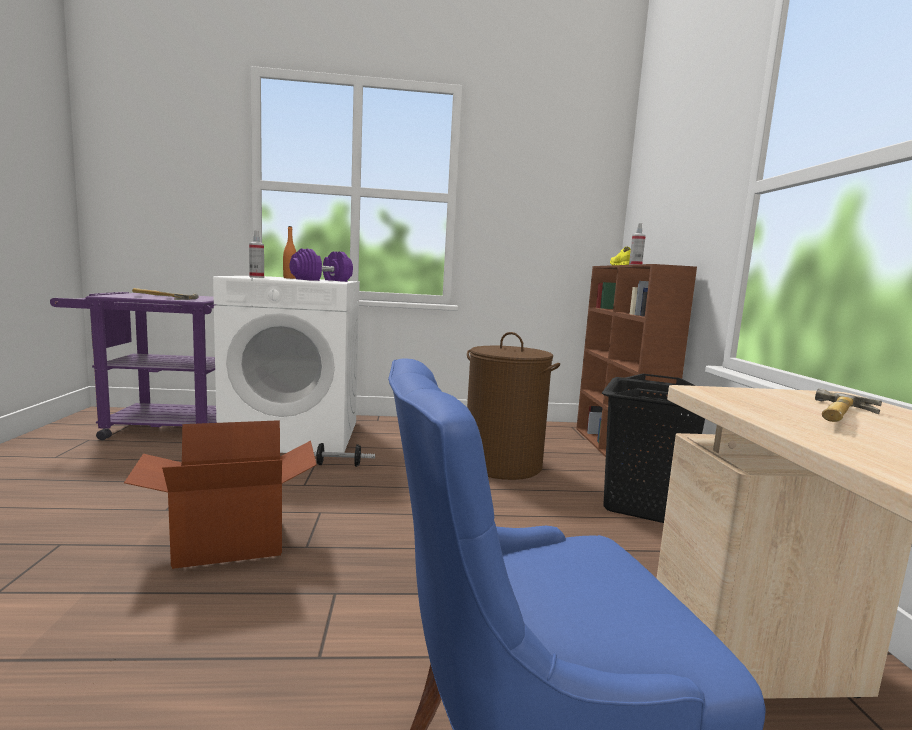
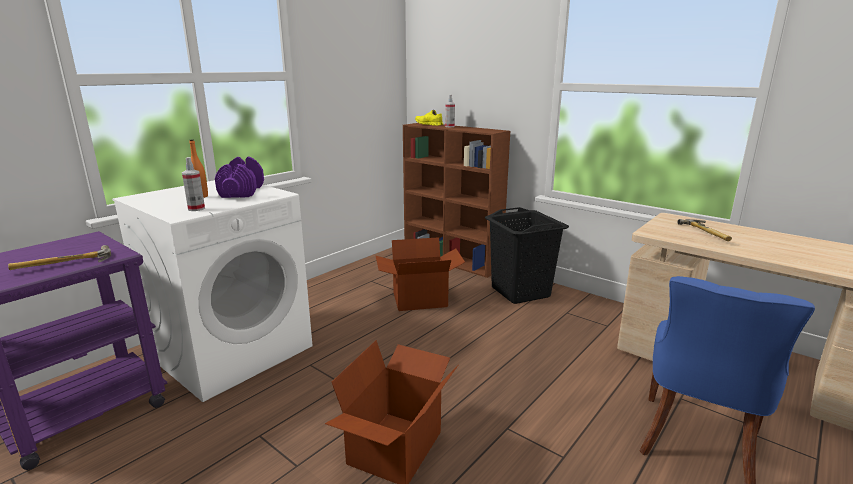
camera: 45 degrees left, 10 degrees up
dumbbell [314,443,375,467] -> none
brown laundry basket [467,332,560,480] -> cardboard box [376,237,465,311]

